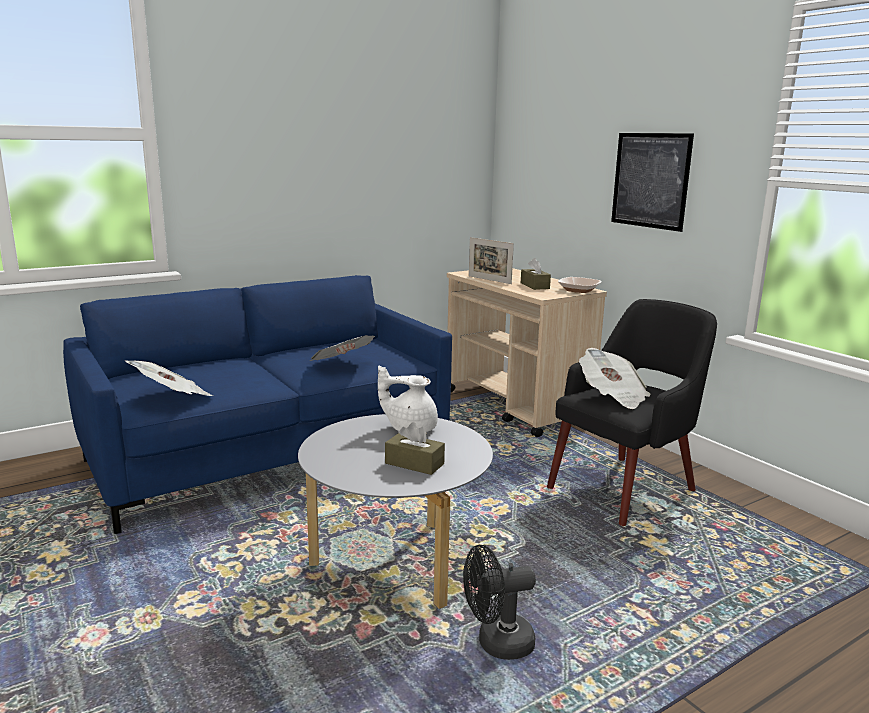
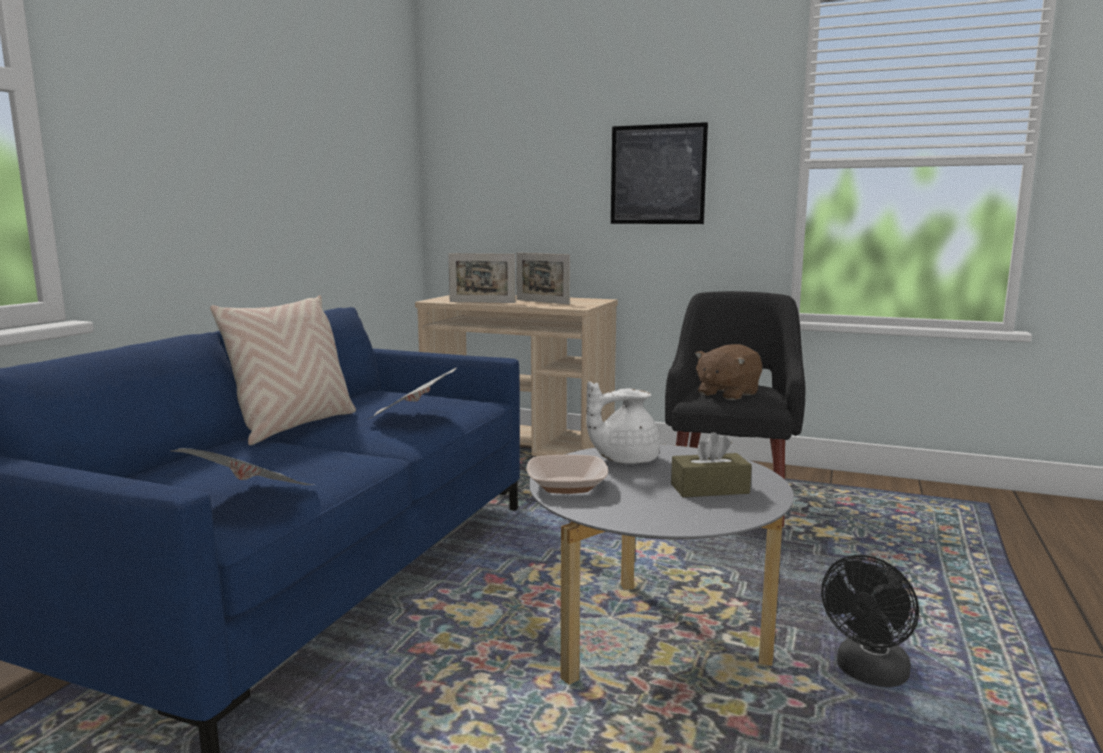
camera: 35 degrees left, 5 degrees down
brown tissue box [521,258,551,290] -> picture frame [516,252,570,305]
bowl [558,277,601,293] -> bowl moved to [526,455,608,494]
newspaper [579,348,651,409] -> brown plush toy [695,344,762,400]
none -> beige pillow [210,295,356,445]

